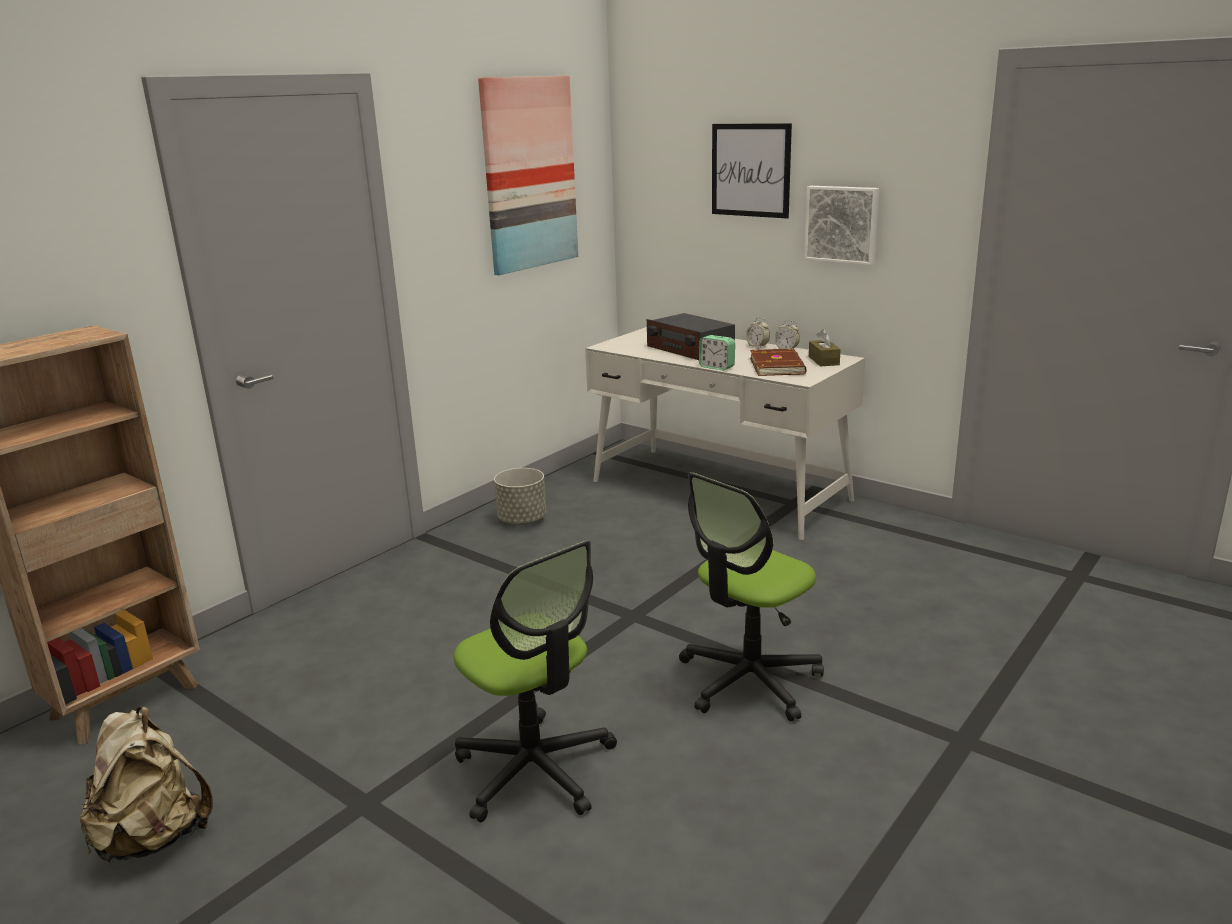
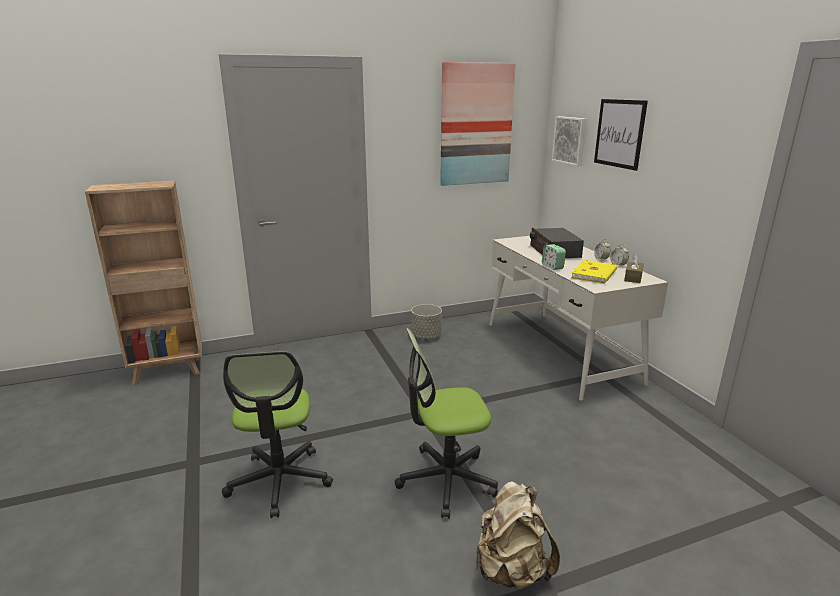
camera: 30 degrees right, 0 degrees up
beige backpack [80,707,213,863] -> beige backpack moved to [475,481,560,590]
brown book [750,349,807,376] -> yellow book [571,260,617,284]
picture [804,186,879,265] -> picture moved to [552,116,587,166]

